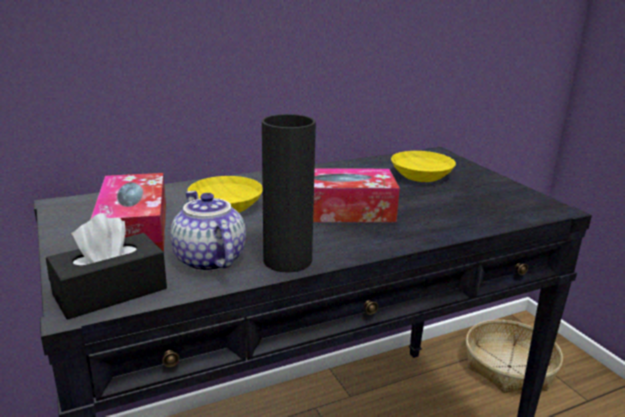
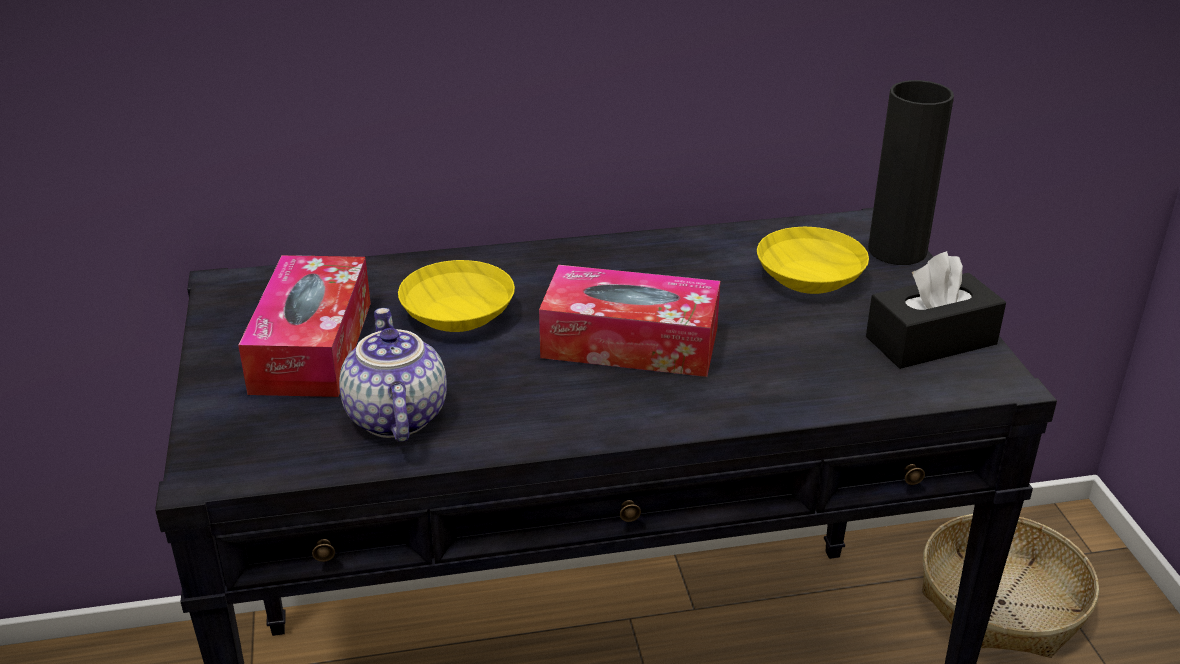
camera: 15 degrees right, 10 degrees up
black tissue box [46,213,167,320] -> black tissue box moved to [866,251,1006,369]
black vase [262,114,316,273] -> black vase moved to [868,80,954,265]

